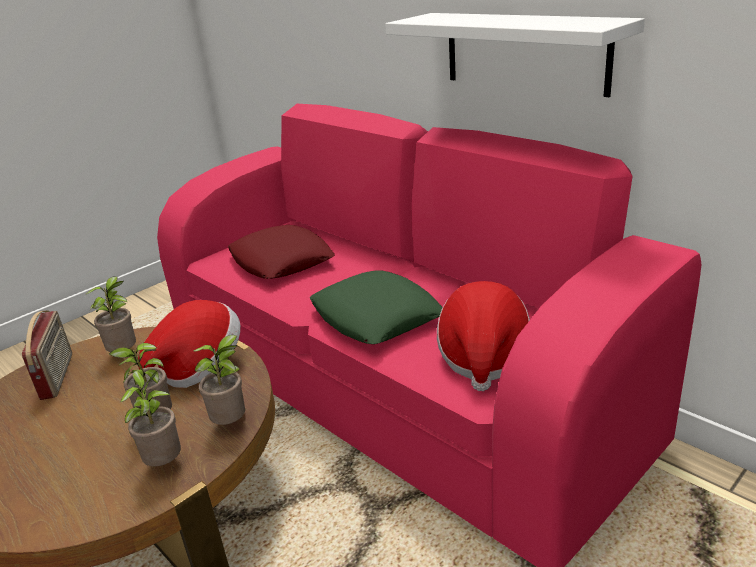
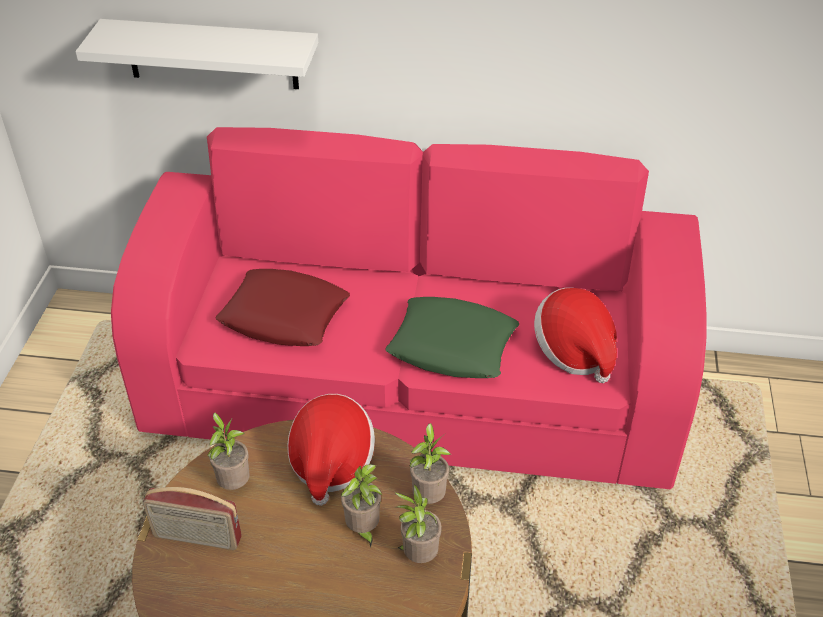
camera: 40 degrees left, 15 degrees up
radio [22,310,72,400] -> radio turned 150 degrees clockwise [143,487,242,550]
white shelf [385,13,645,97] -> white shelf moved to [75,19,318,89]

